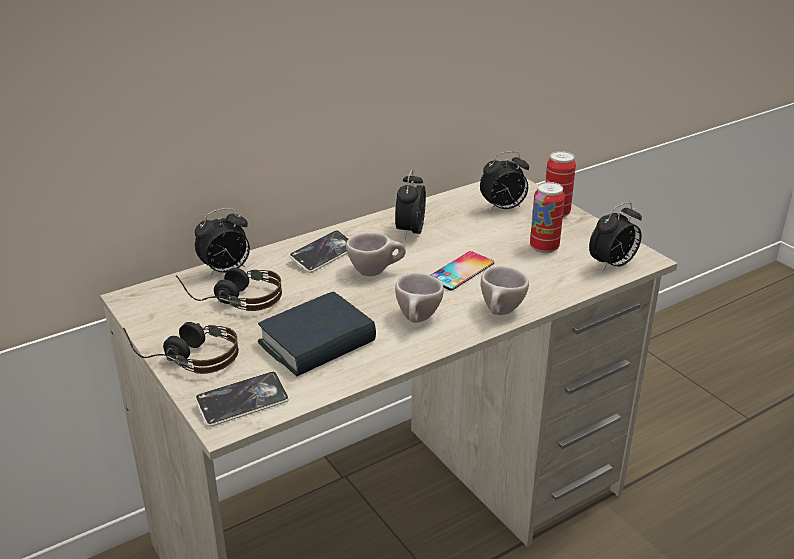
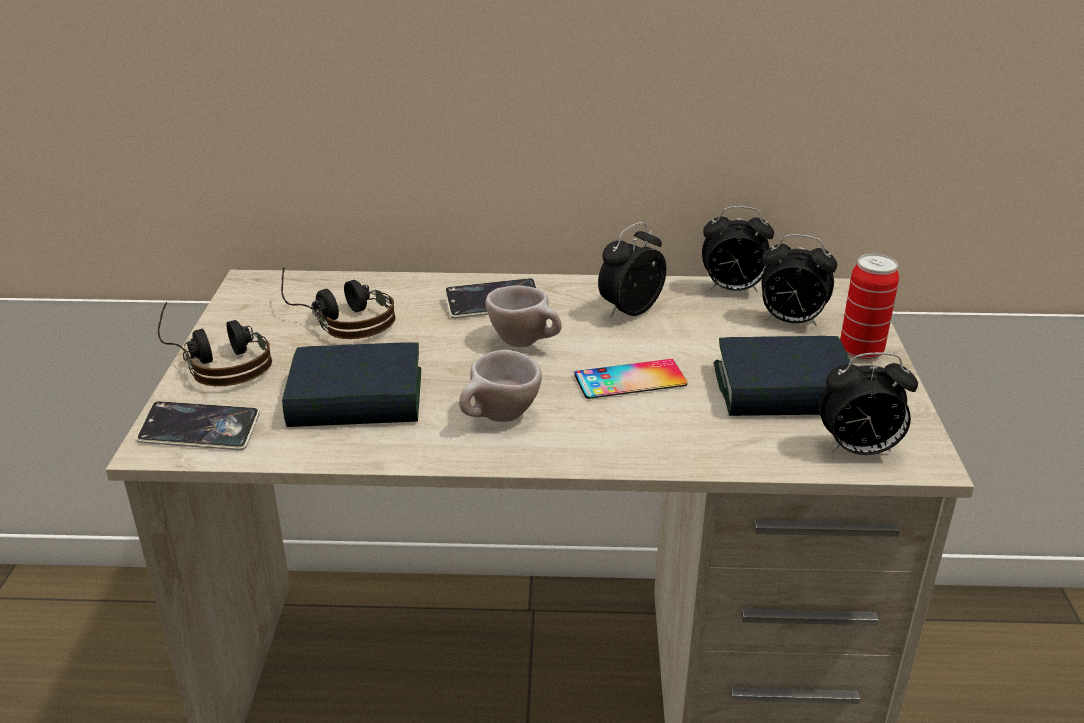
camera: 35 degrees right, 0 degrees up
alarm clock [195,208,250,277] -> alarm clock moved to [702,206,774,292]
beige cup [481,266,529,315] -> none
can [530,182,565,254] -> book [714,336,850,416]

